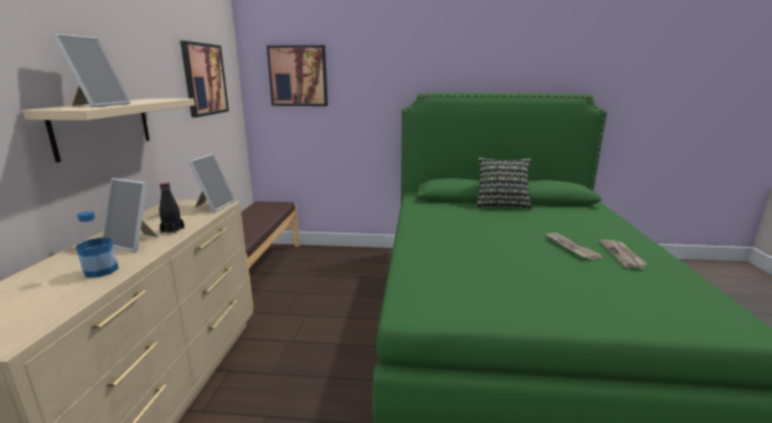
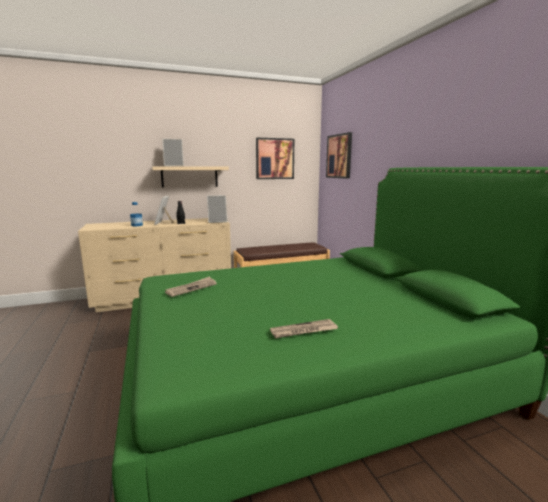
camera: 65 degrees right, 5 degrees down
pillow [476,157,532,210] -> none
newspaper [547,233,603,260] -> newspaper moved to [165,277,217,297]

